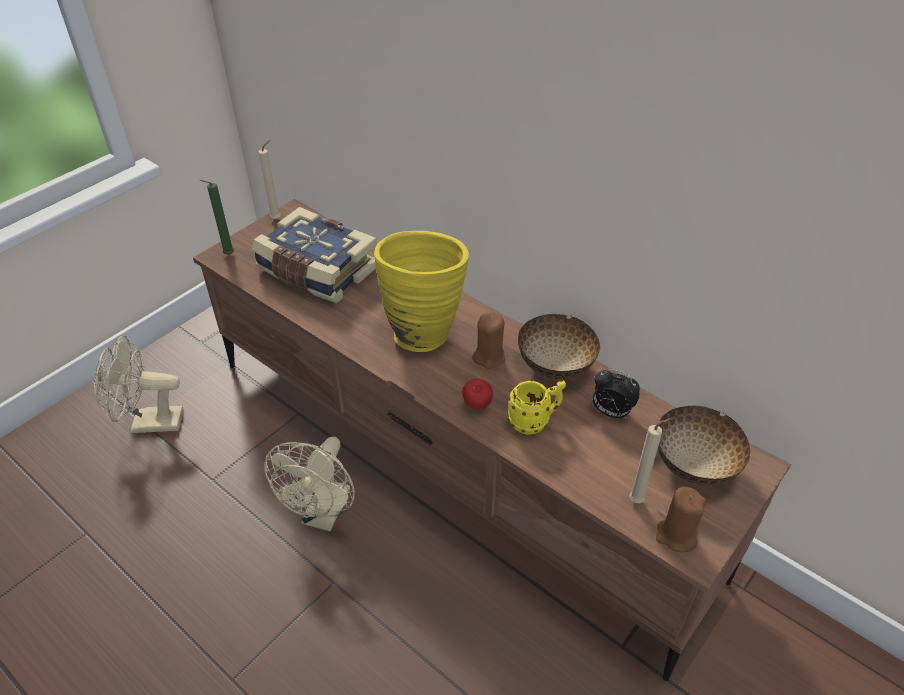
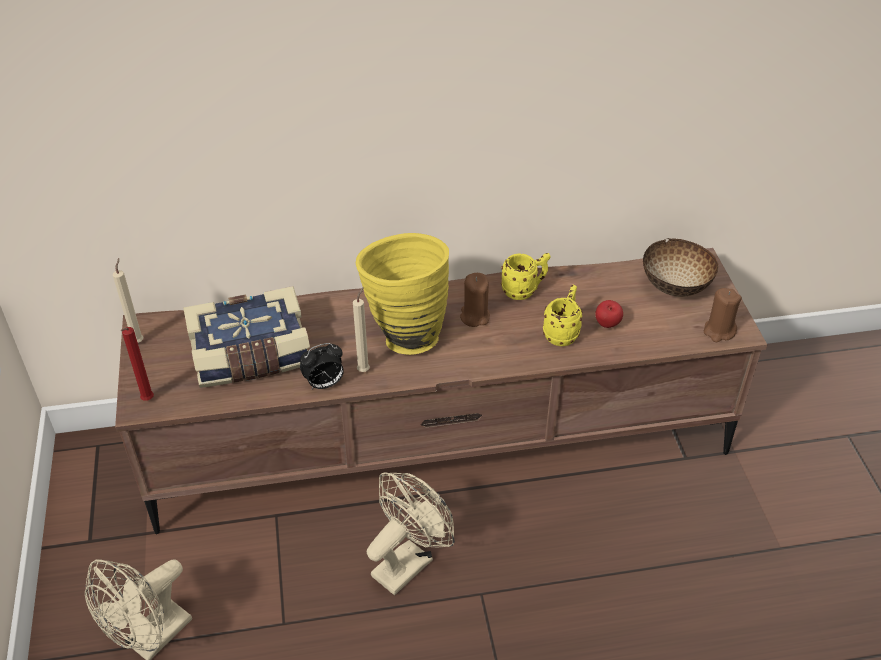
camera: 50 degrees left, 0 degrees up
green candle [200,180,234,255] -> red candle [121,327,154,401]
beige fan [264,437,355,531] -> beige fan turned 105 degrees counterclockwise [367,472,455,595]
apple [462,379,493,409] -> apple moved to [595,300,623,328]
bowl [518,314,600,380] -> yellow mug [501,253,550,300]
alarm clock [593,369,640,419] -> alarm clock moved to [300,343,344,390]
beige candle [629,418,671,503] -> beige candle moved to [353,287,370,372]

